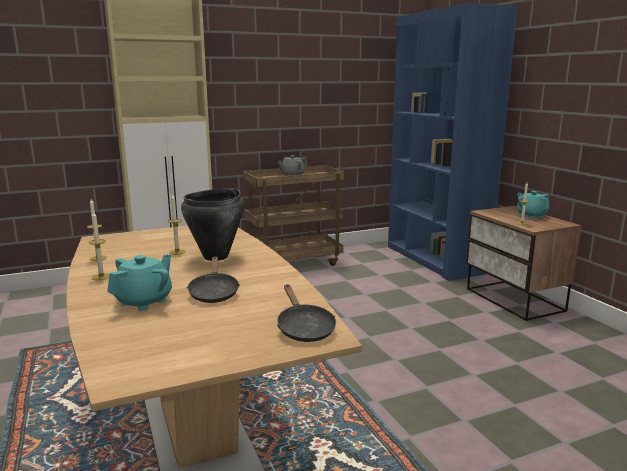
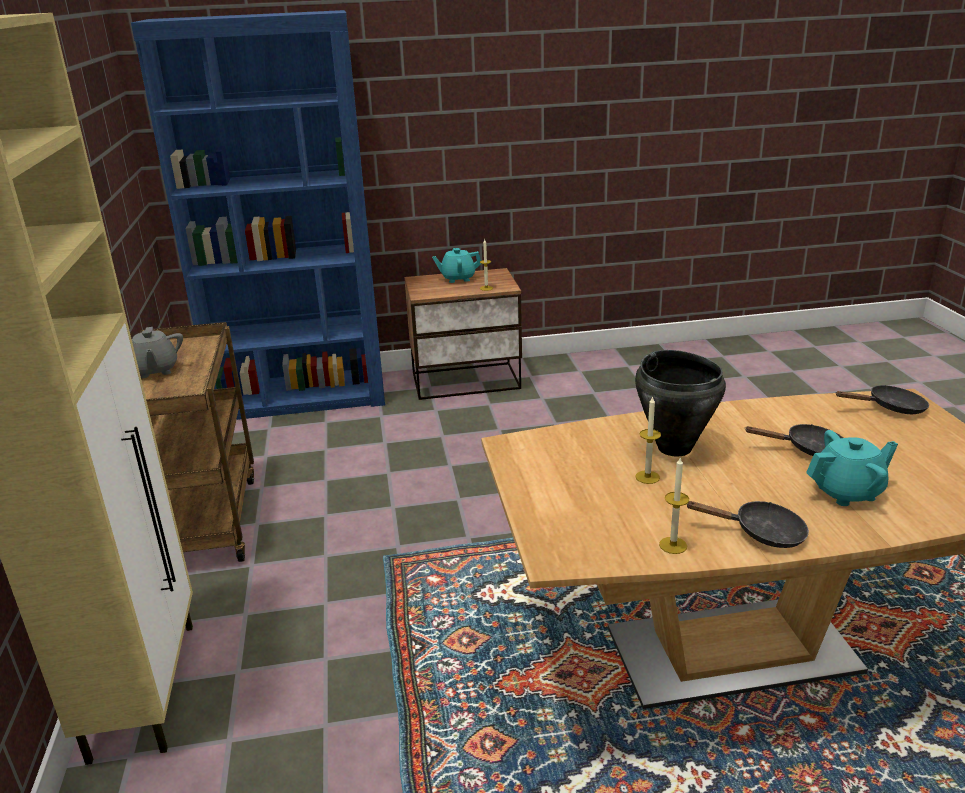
camera: 75 degrees left, 10 degrees up
candle [89,212,109,280] -> black frying pan [686,501,809,548]
turquoise teapot [107,254,172,311] -> turquoise teapot turned 120 degrees clockwise [806,430,898,506]

